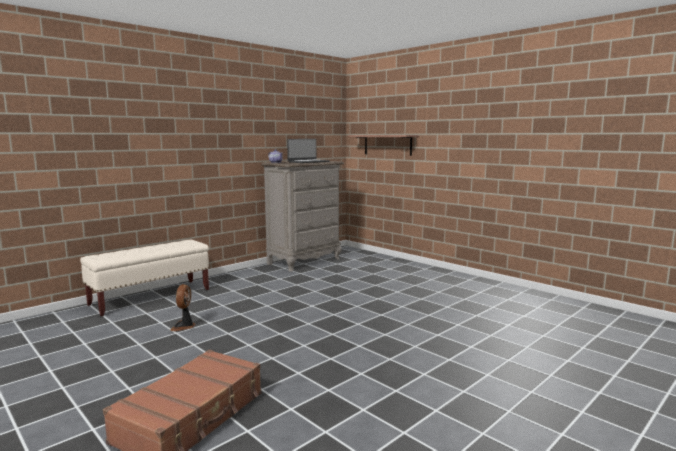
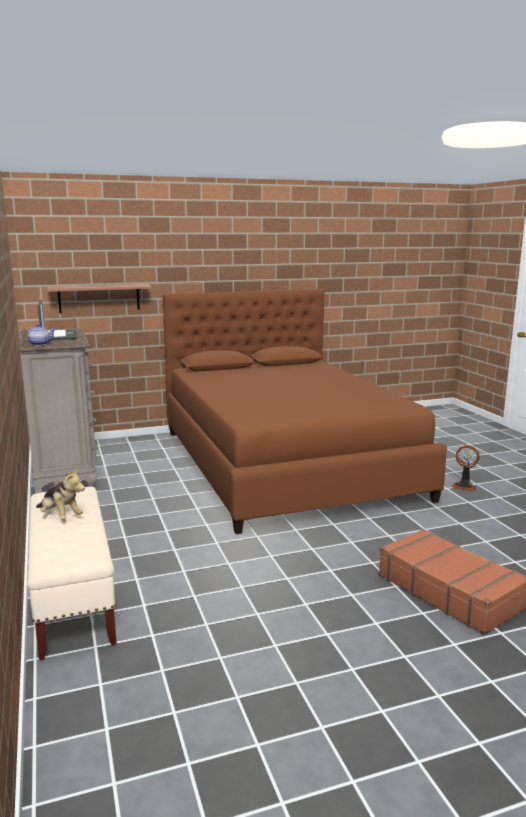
camera: 65 degrees left, 5 degrees up
fan [170,284,196,331] -> fan moved to [451,445,479,491]
none -> plush toy [36,468,85,519]
none -> brown bed [163,289,447,534]

